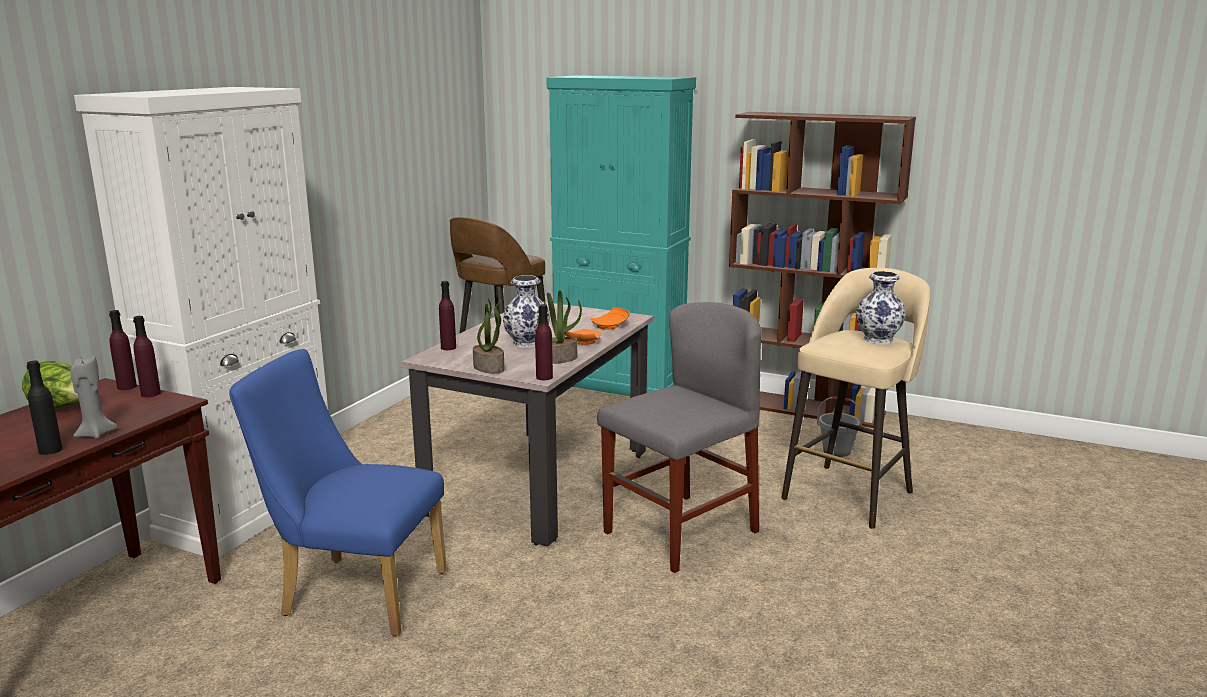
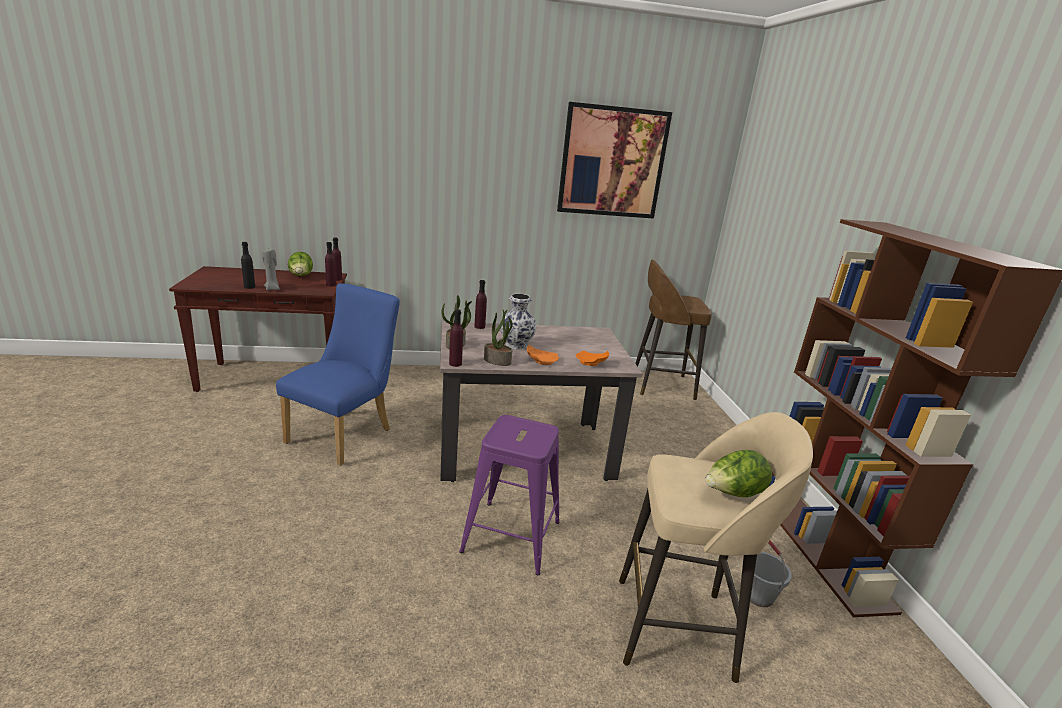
camera: 55 degrees right, 5 degrees up
white cabinet [74,87,328,557] -> none
blue chair [229,349,447,636] -> blue chair turned 45 degrees clockwise [276,283,400,466]
turquoise cabinet [547,75,696,396] -> none
grey chair [597,302,761,573] -> purple stool [459,415,560,575]
vase [856,271,906,344] -> lettuce [705,450,772,497]
none -> picture [557,102,672,219]

